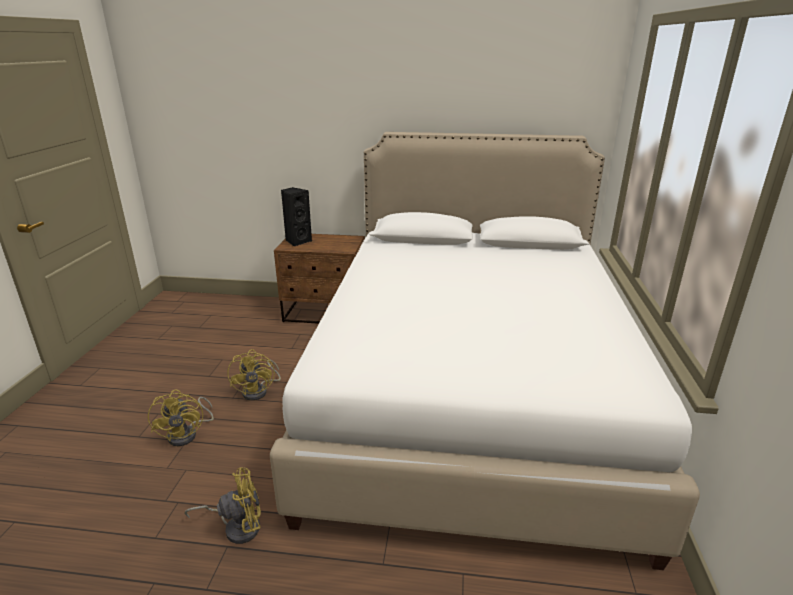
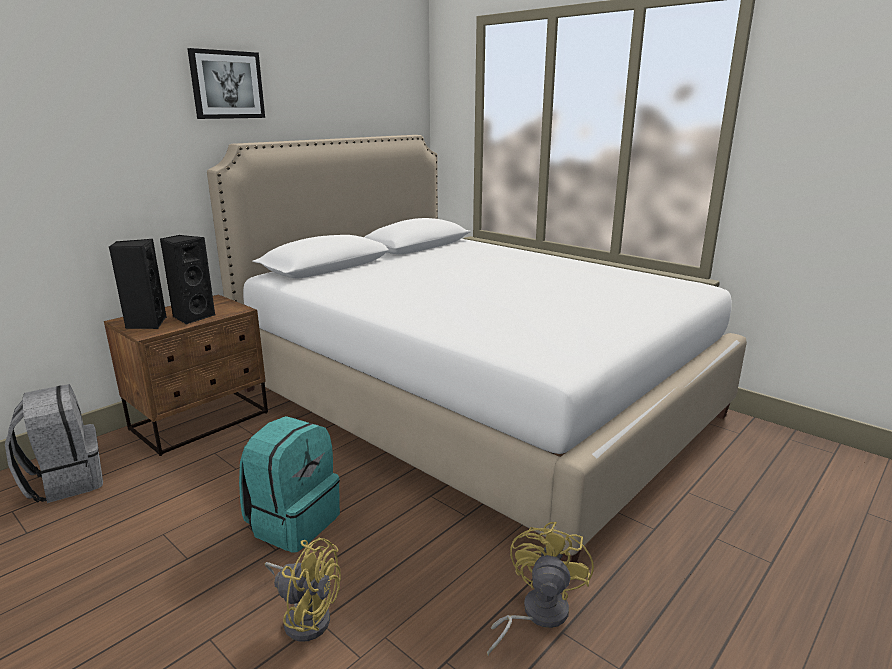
camera: 55 degrees left, 5 degrees down
yellow fan [227,349,281,401] -> turquoise backpack [239,416,340,553]
none -> grey backpack [5,384,103,503]
none -> black speaker [160,235,216,324]
none -> picture [187,48,265,119]

